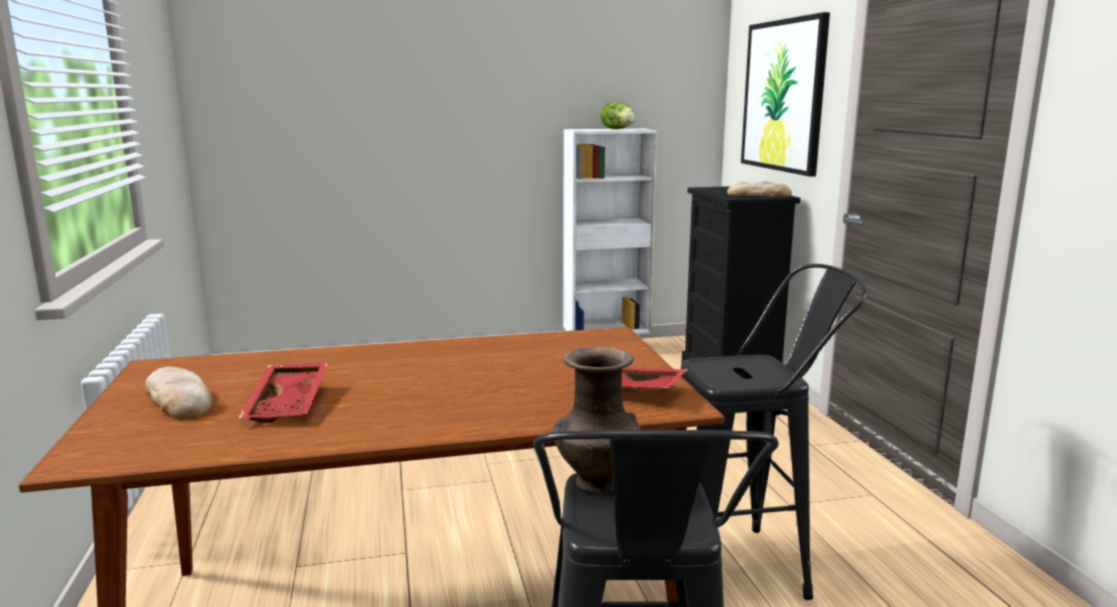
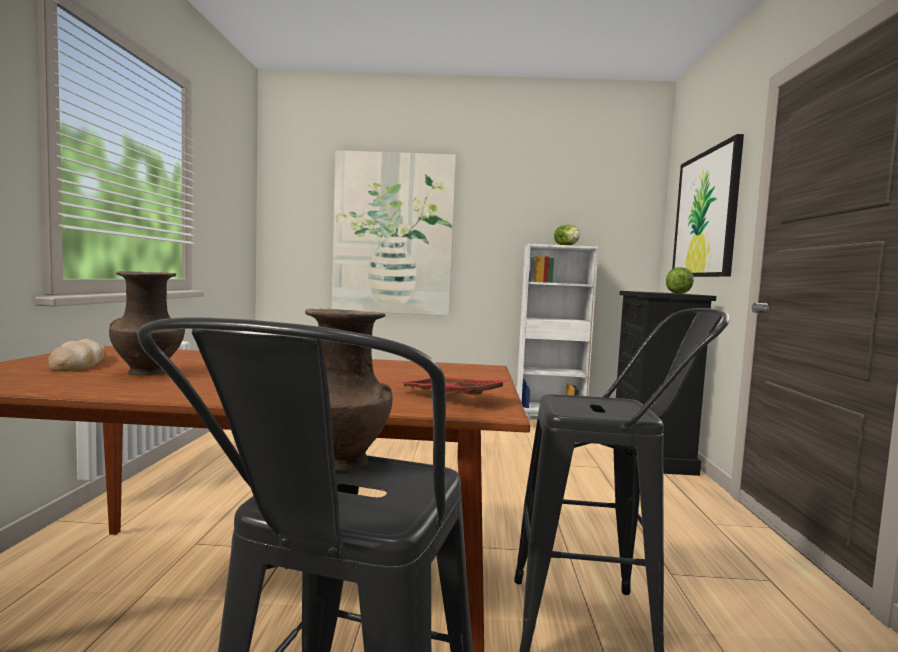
camera: 15 degrees right, 10 degrees down
red tray [239,363,328,423] -> brown vase [109,271,185,376]
bread [727,181,792,197] -> lettuce [666,267,694,294]
none -> picture [332,150,456,316]

